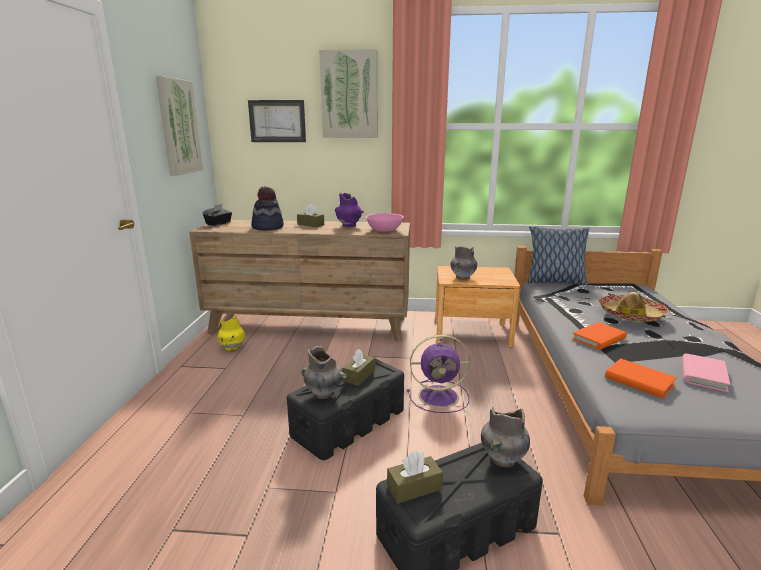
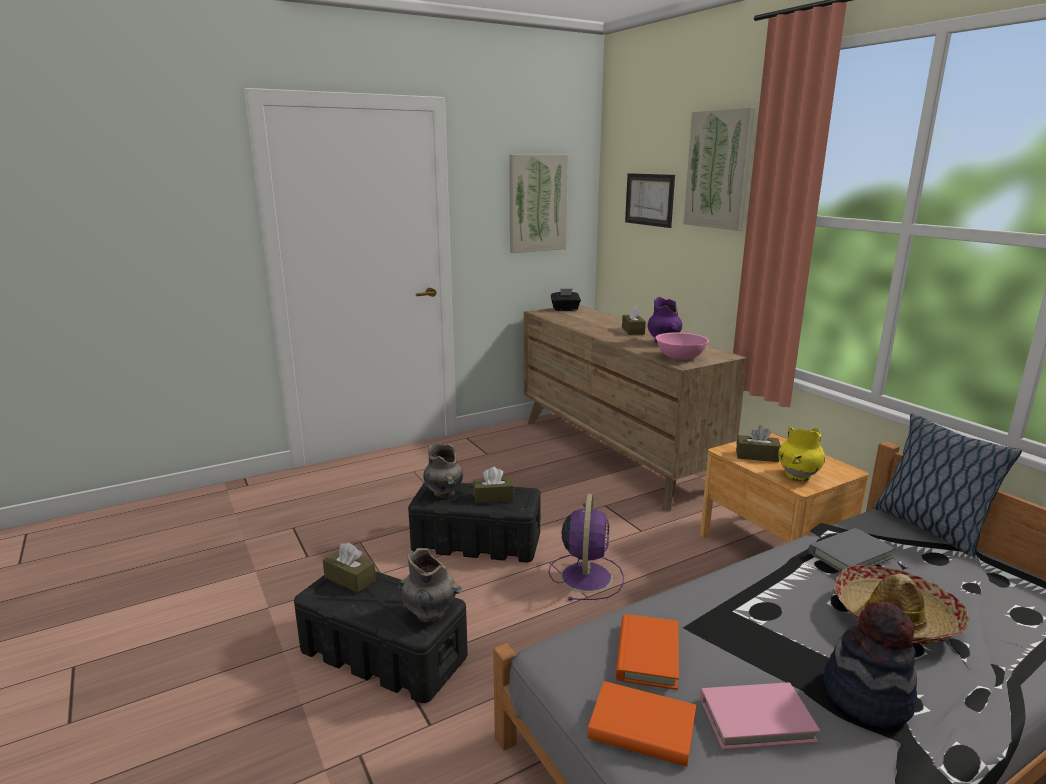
camera: 55 degrees right, 0 degrees up
yellow vase [217,316,245,351] -> yellow vase moved to [778,426,825,481]
hat [251,186,284,230] -> hat moved to [824,601,917,728]
purple fan [407,335,471,413] -> purple fan turned 135 degrees counterclockwise [549,494,624,601]
grey vase [451,246,477,280] -> brown tissue box [736,426,781,462]
orange book [572,322,627,350] -> orange book moved to [587,681,696,767]
none -> grey book [808,528,896,572]

